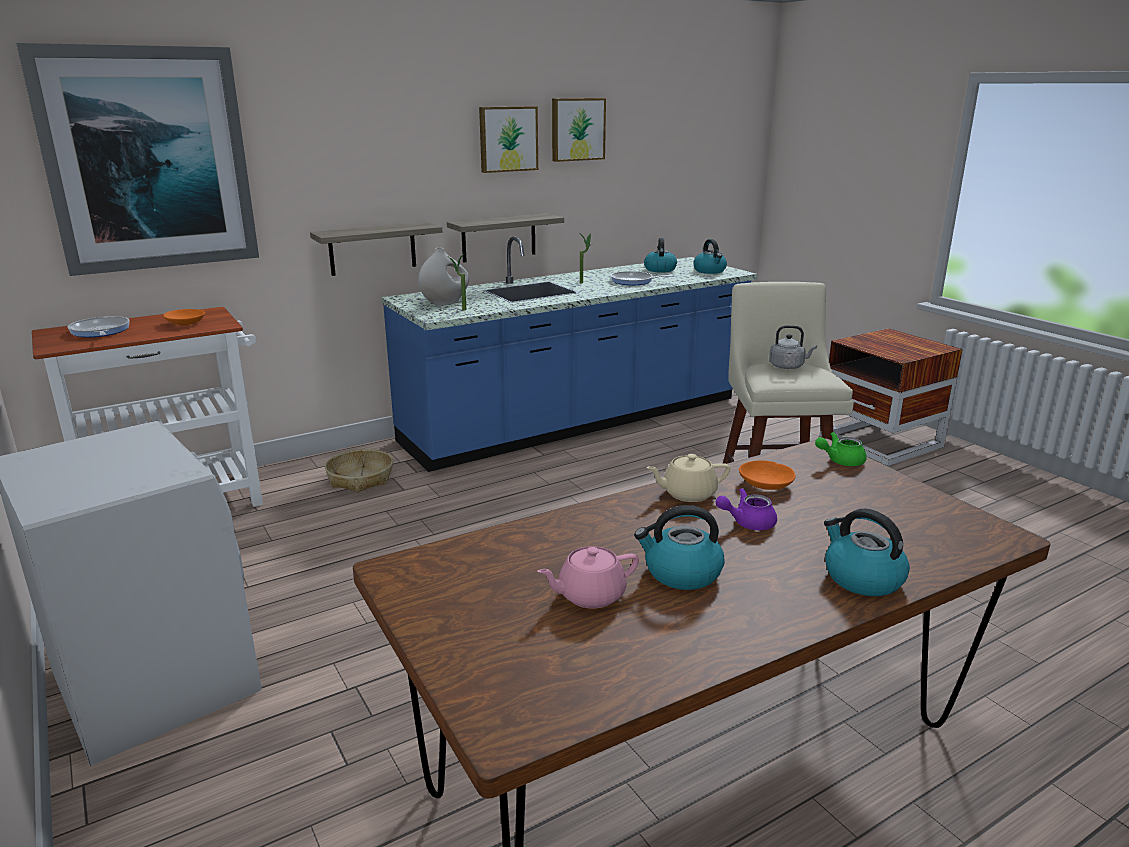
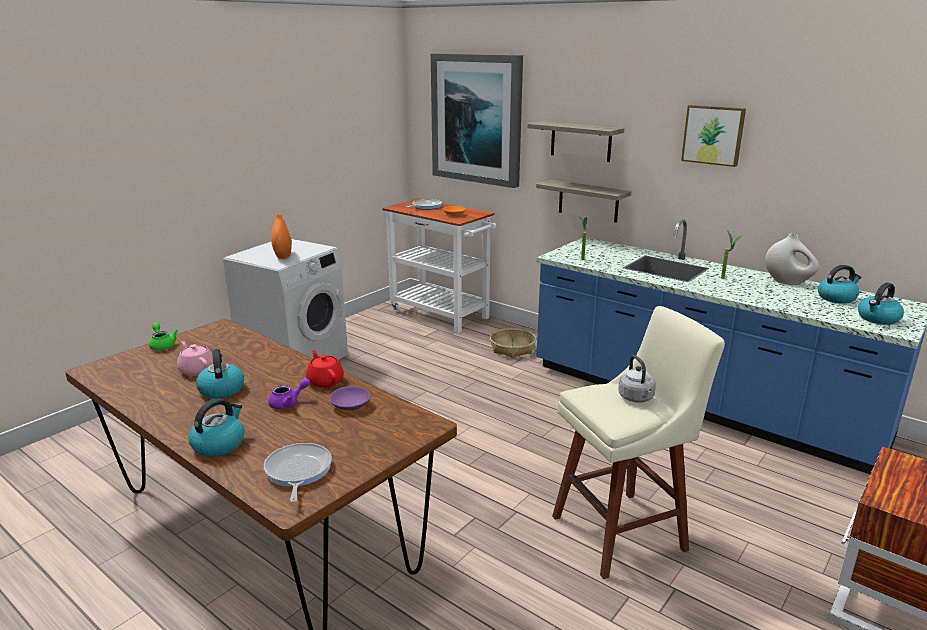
camera: 70 degrees right, 0 degrees up
white vase [418,248,469,305] -> white vase moved to [765,234,819,285]
shelf [447,213,564,263] -> shelf moved to [527,121,624,162]
picture [552,98,606,162] -> none
frying pan [611,271,674,285] -> frying pan moved to [264,443,332,502]
beige teapot [646,454,730,502] -> red teapot [306,350,344,388]
purple teapot [716,488,777,530] -> purple teapot turned 90 degrees clockwise [268,378,310,409]
orange bowl [739,460,796,490] -> purple bowl [329,386,371,410]
green teapot [815,432,867,466] -> green teapot moved to [149,323,178,351]
none -> orange vase [271,214,292,259]

